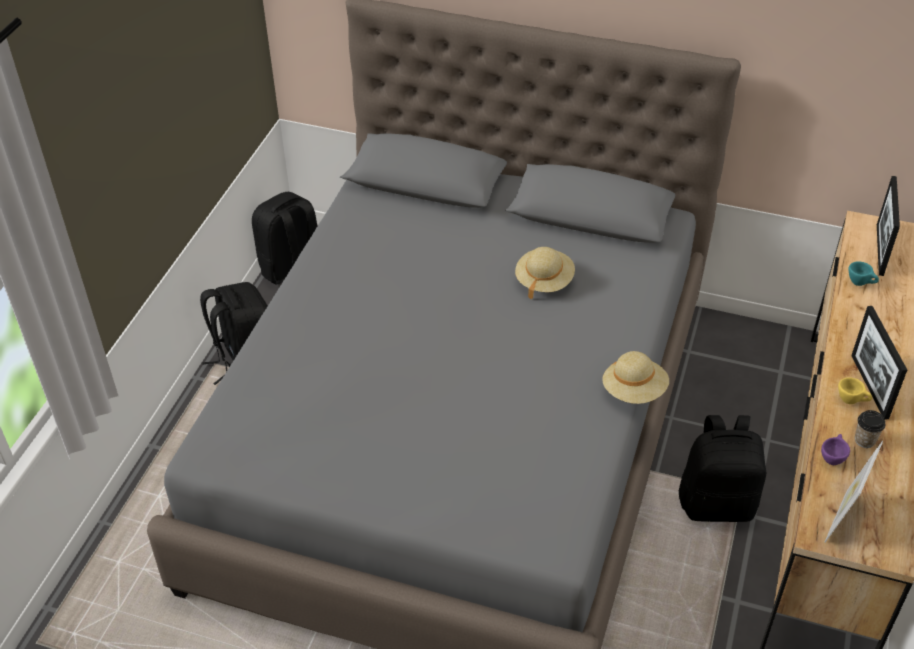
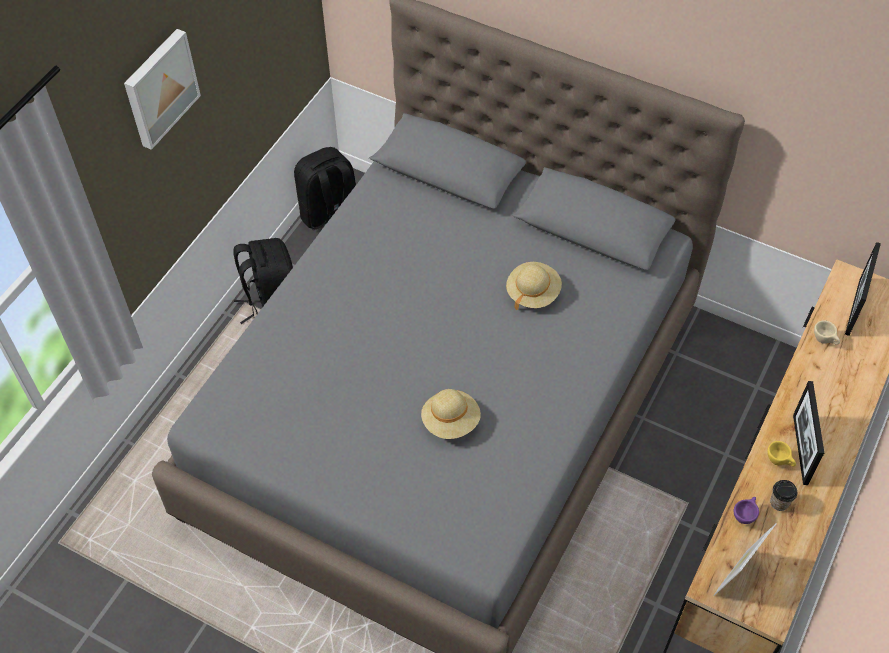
camera: 10 degrees right, 10 degrees up
beige hat [602,351,669,404] -> beige hat moved to [421,389,481,439]
black backpack [679,415,766,522] -> none
turquoise cup [848,261,879,286] -> beige cup [814,320,840,345]
none -> picture [124,29,201,150]

